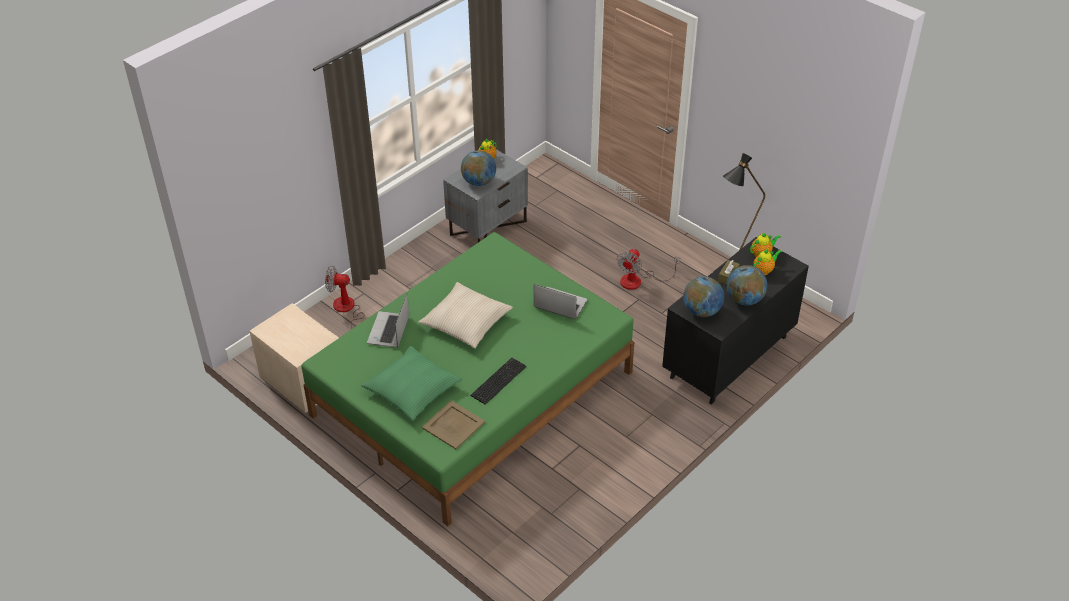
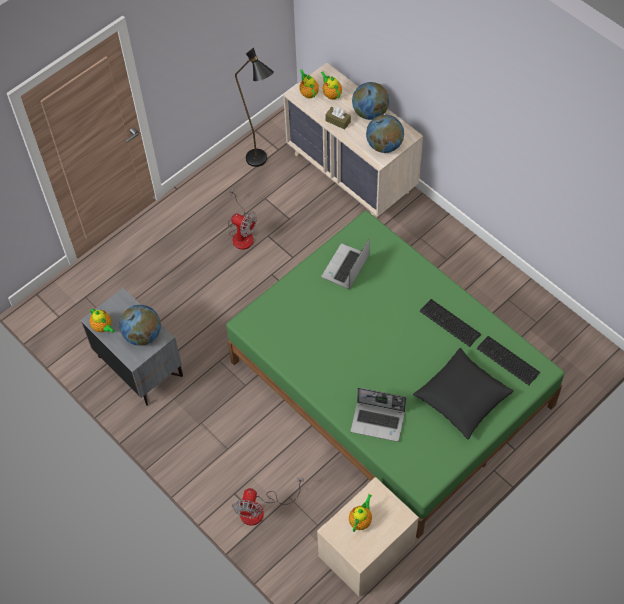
camera: 85 degrees left, 15 degrees up
green pillow [361,345,462,421] -> black pillow [413,348,514,440]
beige pillow [418,282,513,348] -> none
beige tray [422,400,485,449] -> keyboard [477,336,540,385]
black dresser [662,237,809,405] -> beige dresser [283,62,423,218]
none -> teapot [349,494,372,532]

